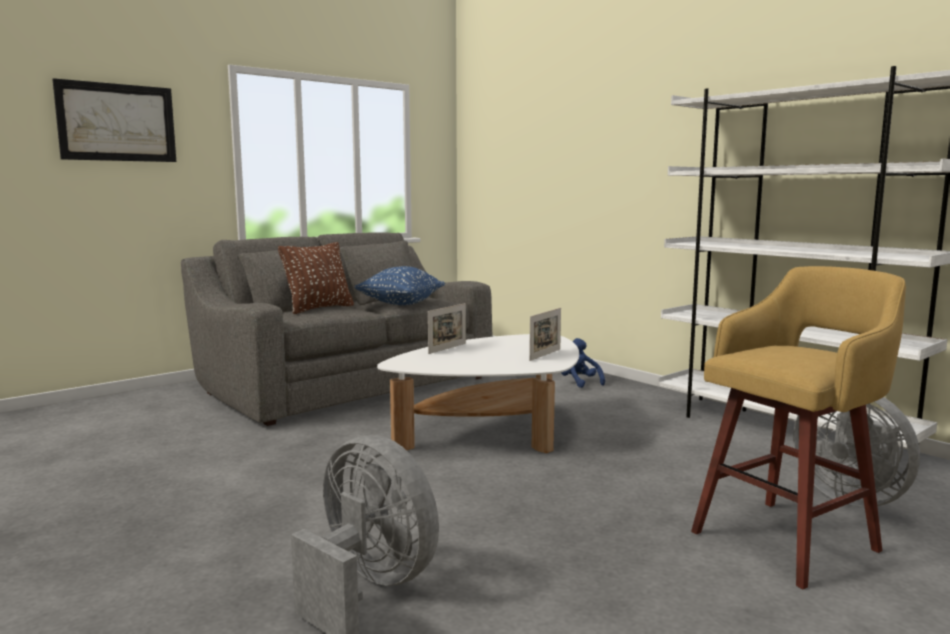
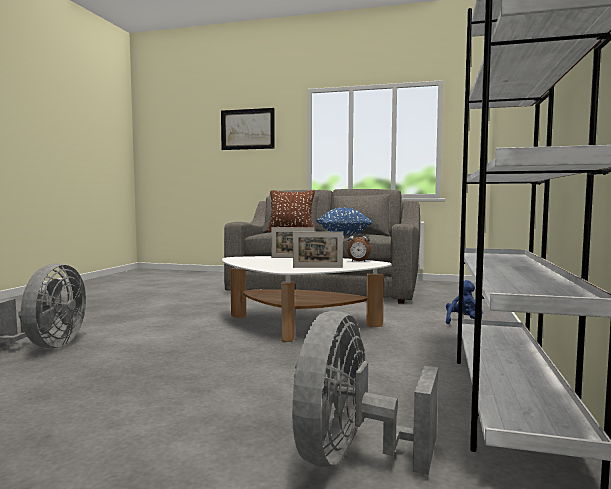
camera: 55 degrees right, 5 degrees down
yellow stool [691,266,906,589] -> none
none -> alarm clock [347,229,371,262]

